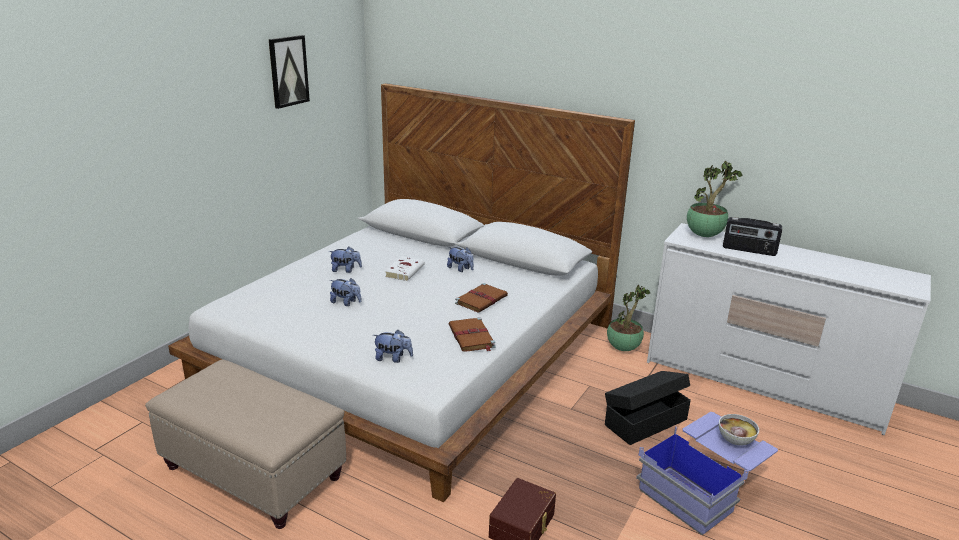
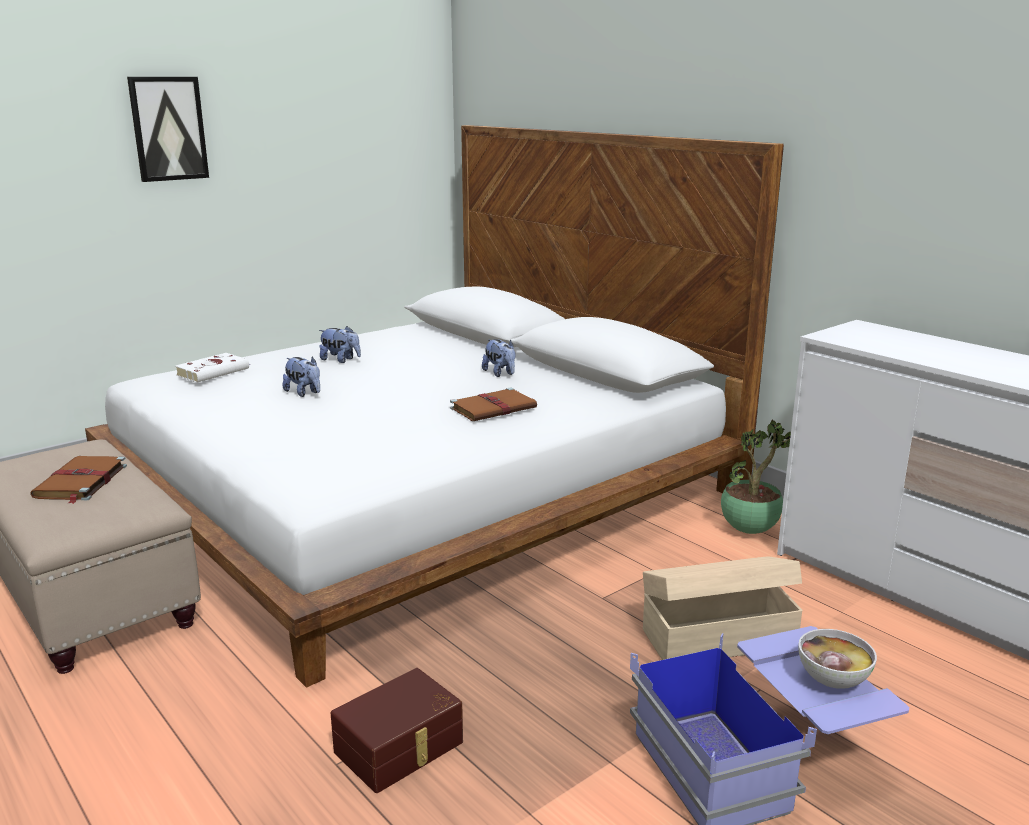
camera: 20 degrees right, 5 degrees down
picture [269,35,310,109] -> picture moved to [127,77,209,182]
plush toy [373,330,413,363] -> none
white book [385,256,425,281] -> white book moved to [175,353,249,383]
brown book [449,317,496,352] -> brown book moved to [30,456,127,504]
black storage box [605,371,691,445] -> beige storage box [643,556,803,660]
potted plant [687,161,742,237] -> none
radio [723,217,782,256] -> none

